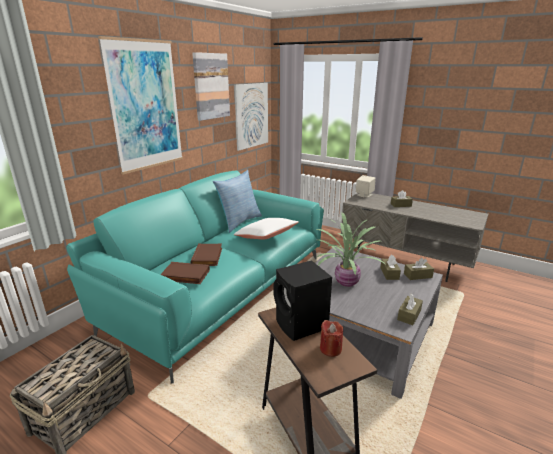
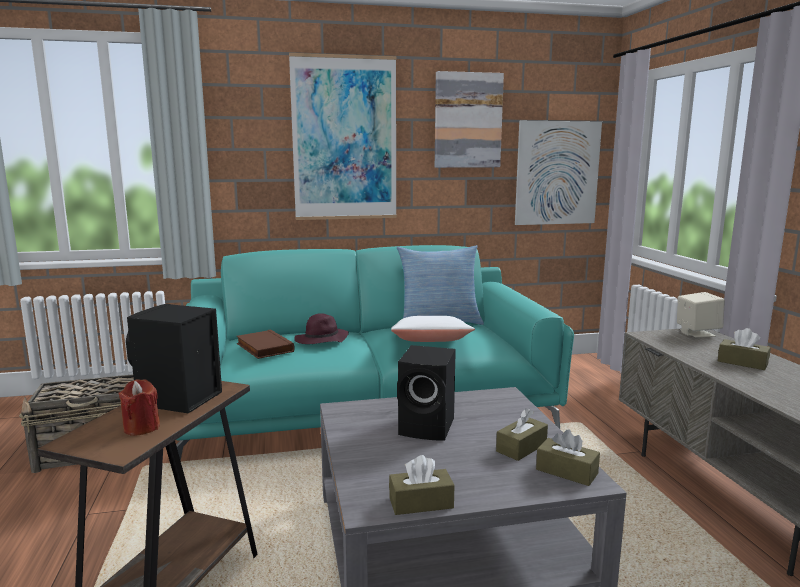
camera: 45 degrees right, 10 degrees down
brown book [191,243,222,266] -> purple hat [294,313,349,344]
potted plant [316,213,386,287] -> black speaker [397,345,456,441]

